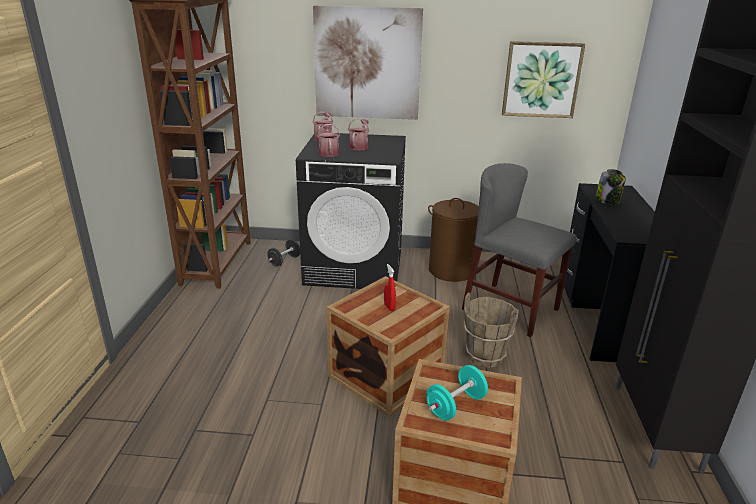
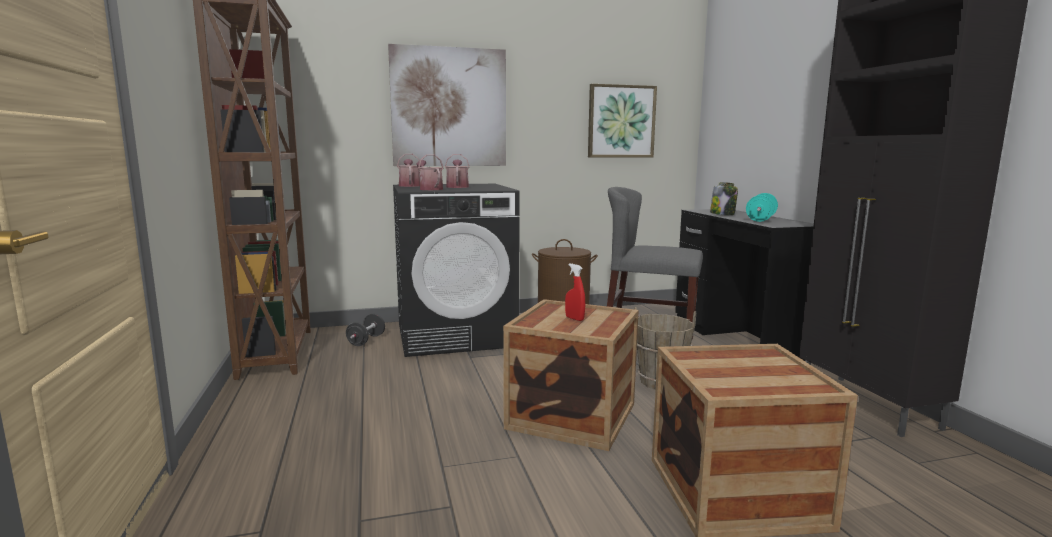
camera: 20 degrees left, 15 degrees down
turquoise dumbbell [426,365,488,421] -> turquoise dumbbell moved to [746,193,778,222]

